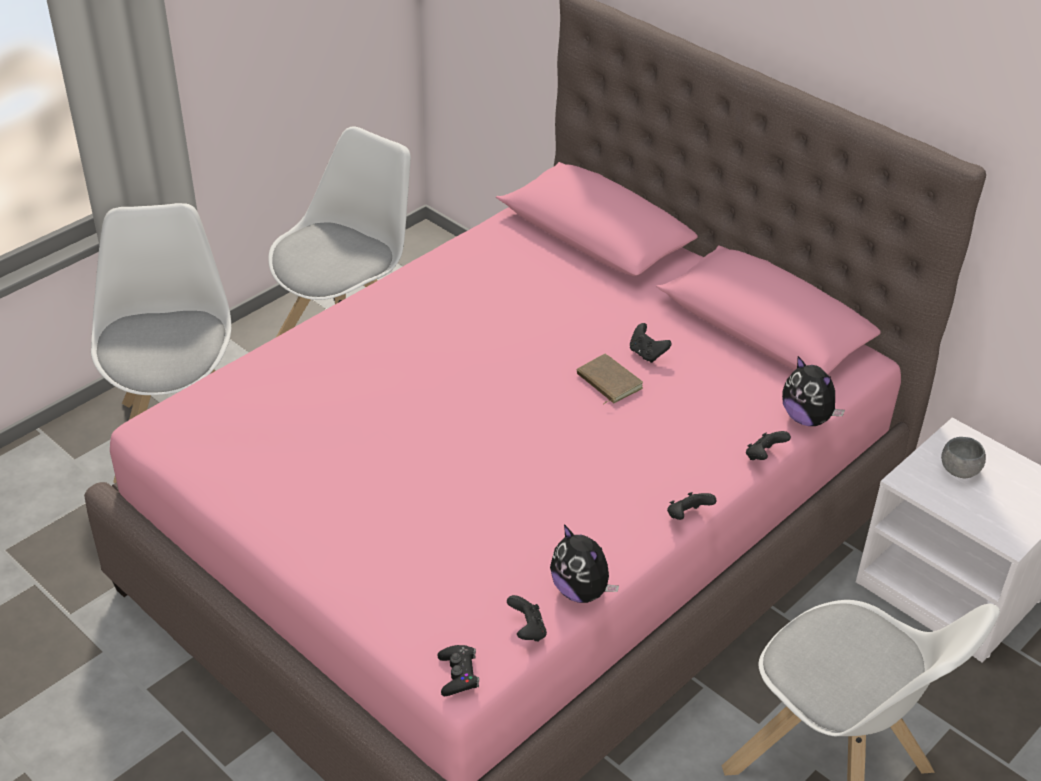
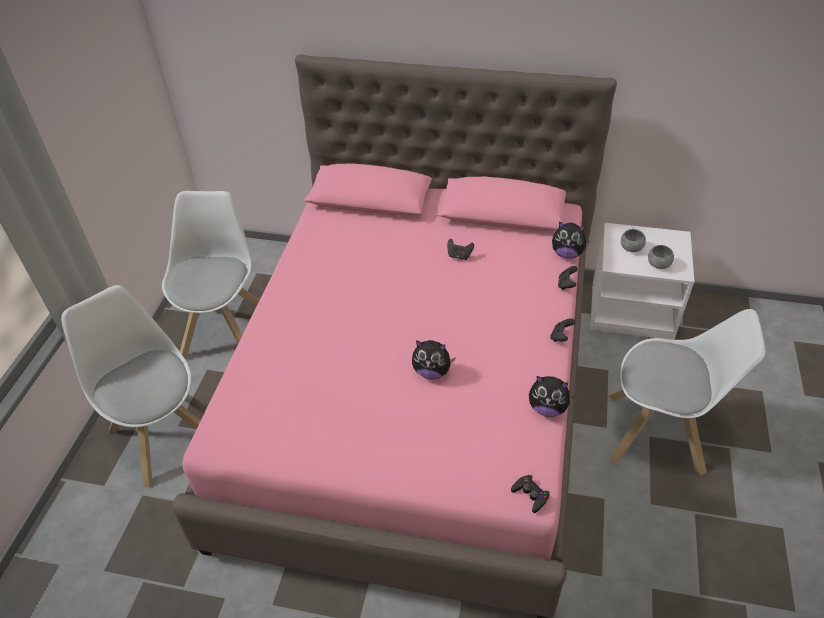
camera: 30 degrees left, 5 degrees up
black game controller [507,595,547,642] -> none
brown book [577,354,643,405] -> none
none -> plush toy [412,340,456,379]
none -> grey bowl [648,245,674,269]

